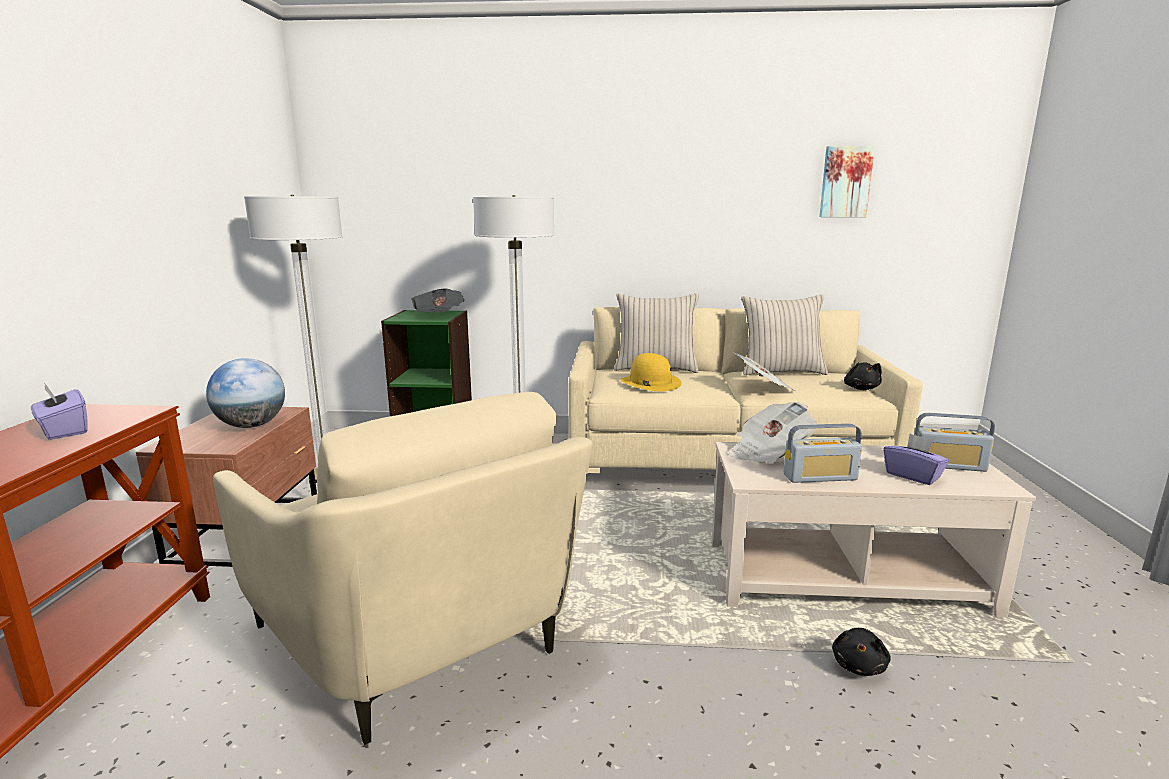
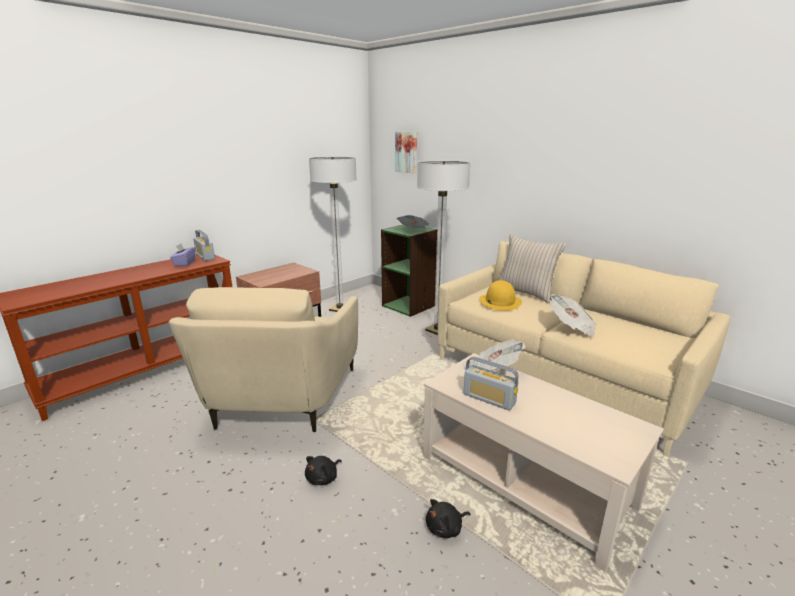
camera: 40 degrees right, 5 degrees up
globe [206,358,285,428] -> none
beige pillow [741,294,828,375] -> none
picture [819,146,875,217] -> picture moved to [395,131,417,174]
black plush toy [844,362,882,390] -> black plush toy moved to [305,456,342,485]
purple tissue box [883,434,949,485] -> none
radio [914,413,995,472] -> radio moved to [193,230,215,261]

